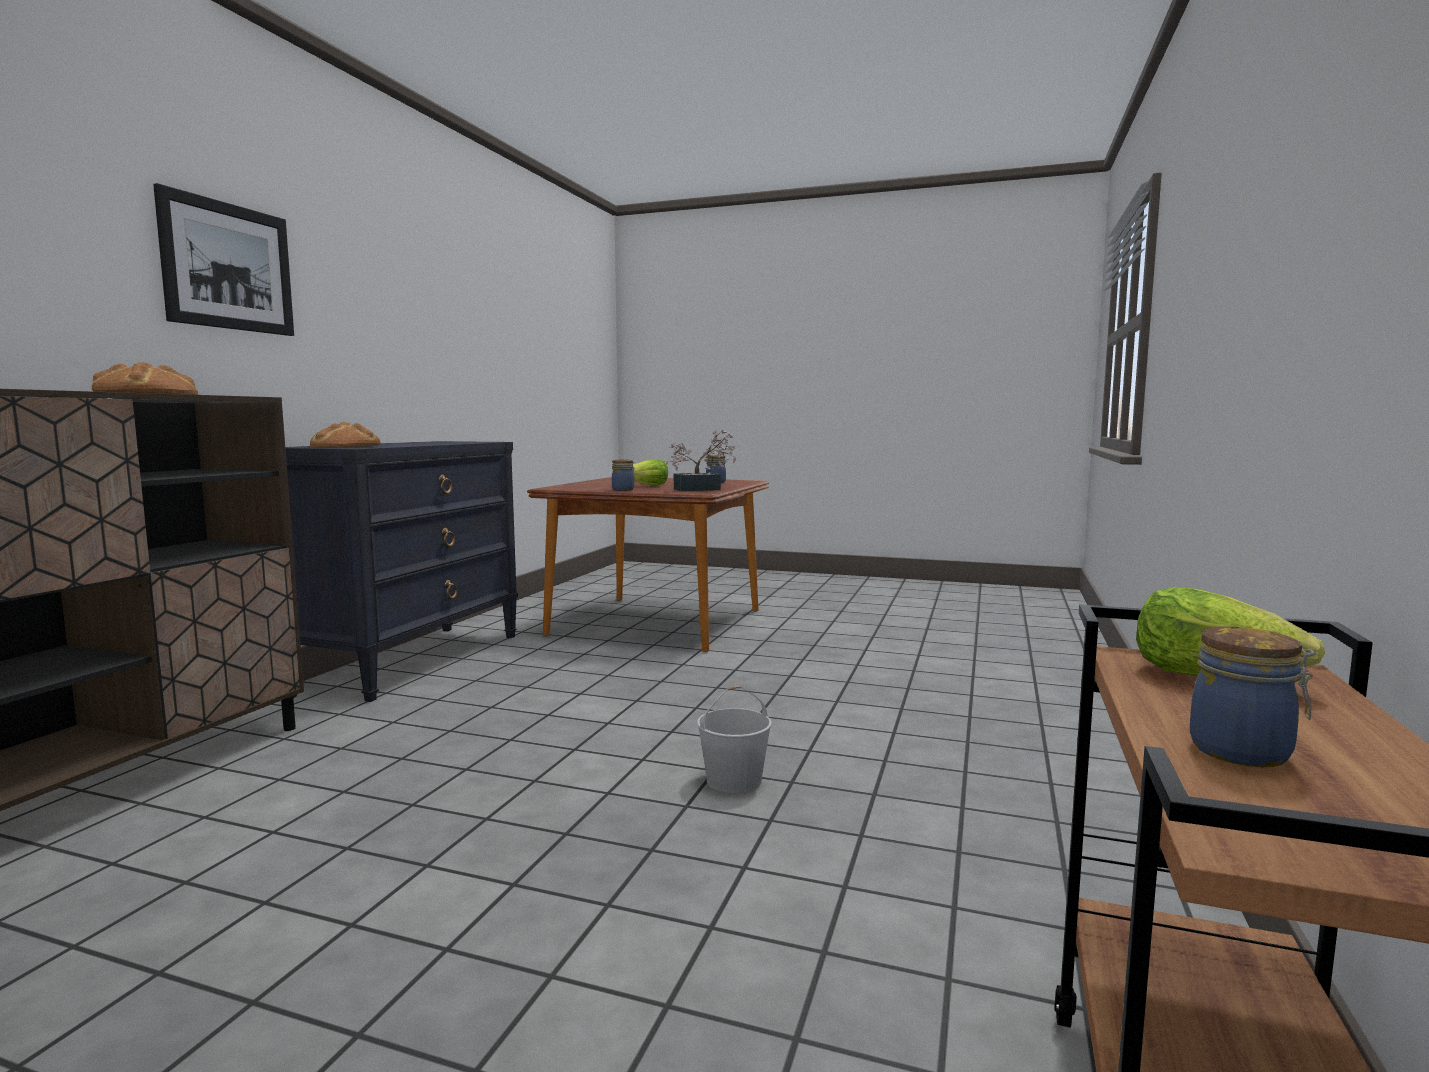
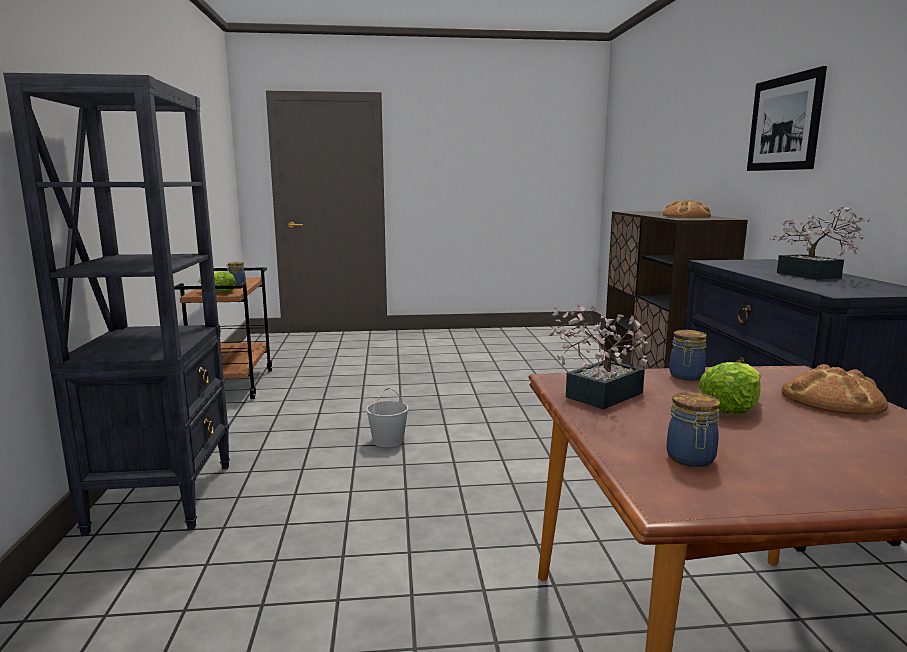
camera: 155 degrees right, 5 degrees up
bread [310,422,380,447] -> bread moved to [781,364,889,415]
none -> black bookcase [3,73,230,535]
none -> potted plant [770,206,870,280]

